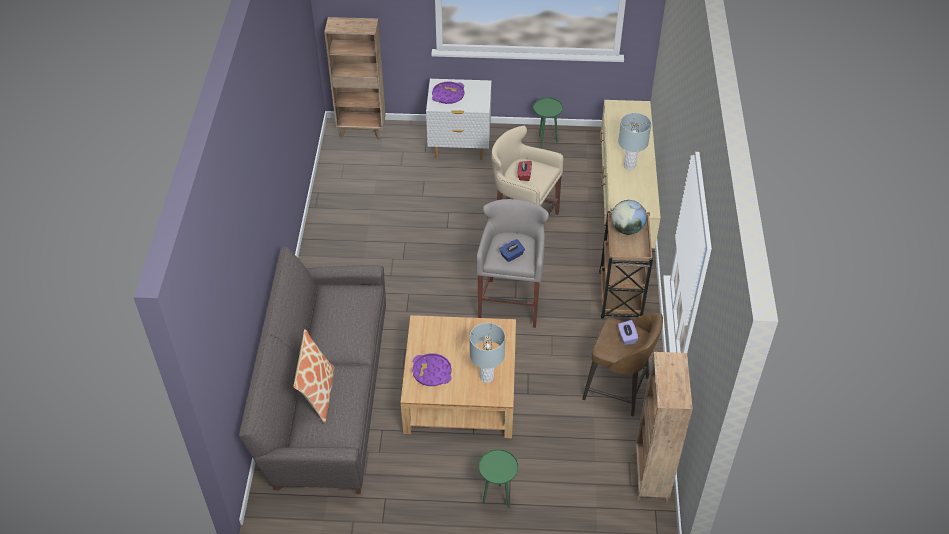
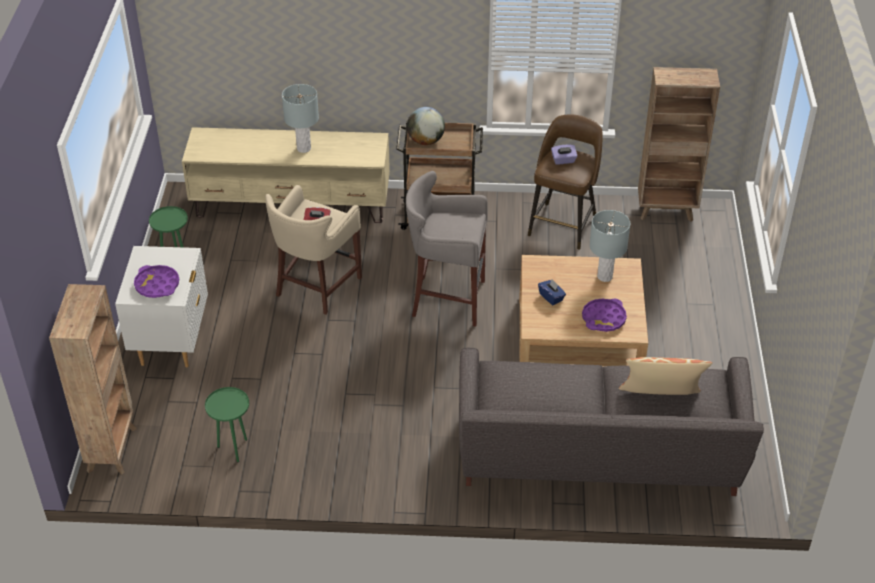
camera: 90 degrees left, 5 degrees down
green side table [479,449,518,508] -> green side table moved to [205,387,249,462]
blue tissue box [500,239,525,262] -> blue tissue box moved to [538,279,566,305]

